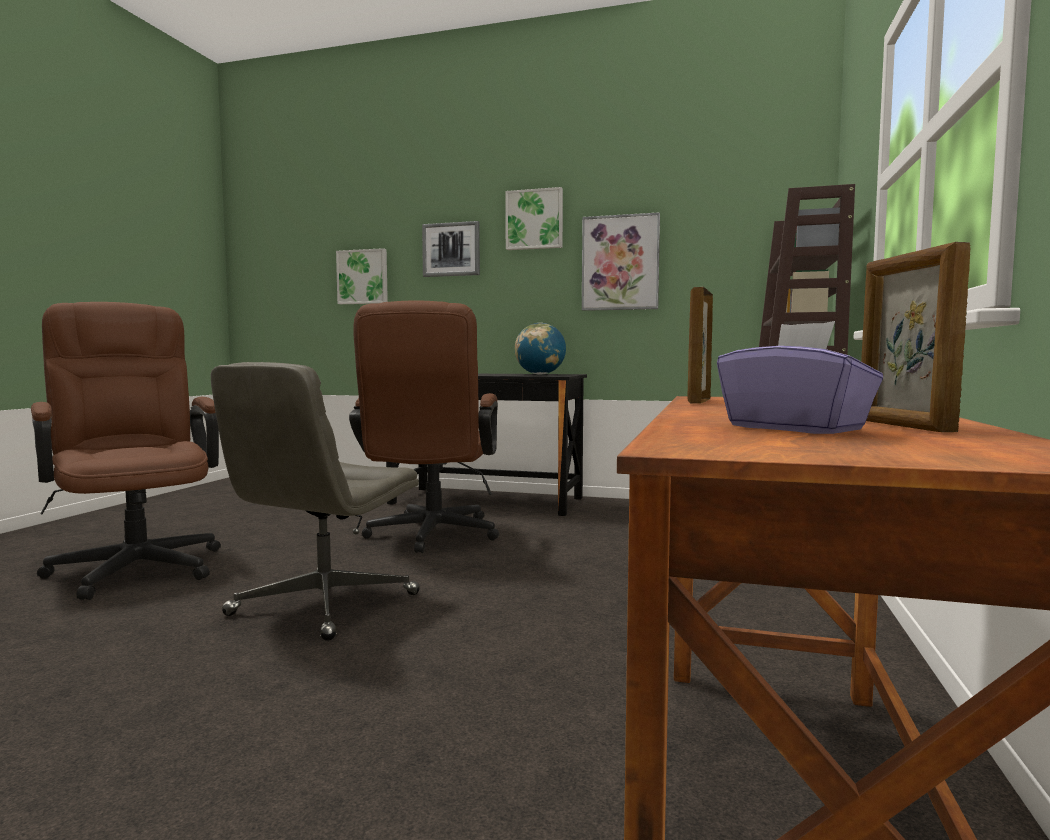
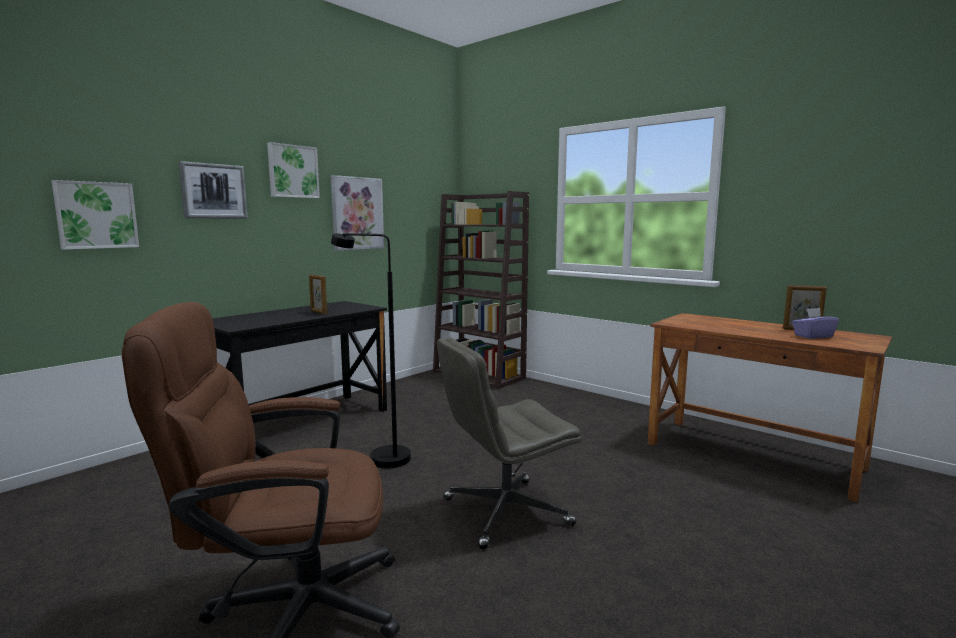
camera: 65 degrees left, 5 degrees up
grey office chair [211,362,420,641] -> grey office chair turned 105 degrees clockwise [437,337,581,549]
brown office chair [349,301,499,553] -> black floor lamp [331,233,411,469]
globe [515,323,566,375] -> none
picture frame [687,287,713,404] -> picture frame moved to [309,274,327,314]

